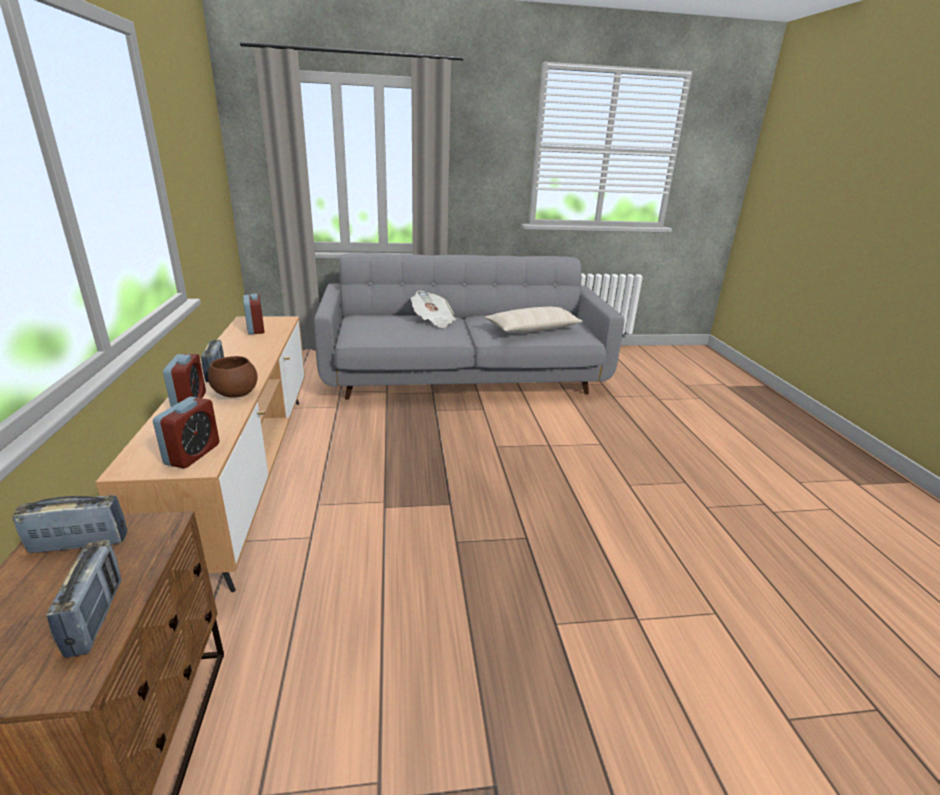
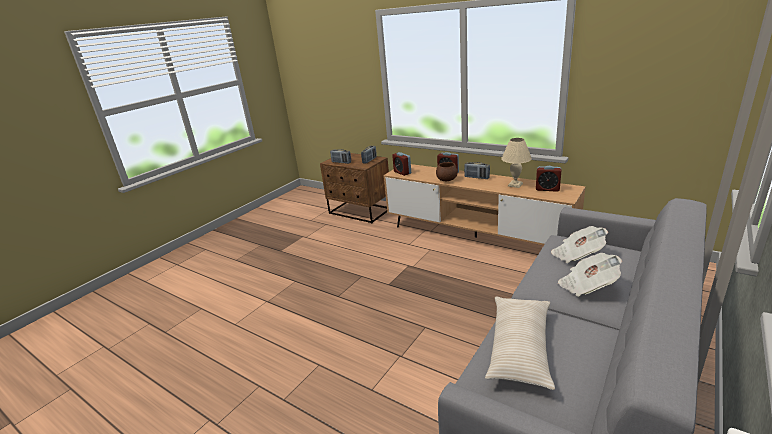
camera: 135 degrees right, 0 degrees up
none -> beige table lamp [501,138,532,188]
none -> newspaper [551,226,608,263]

